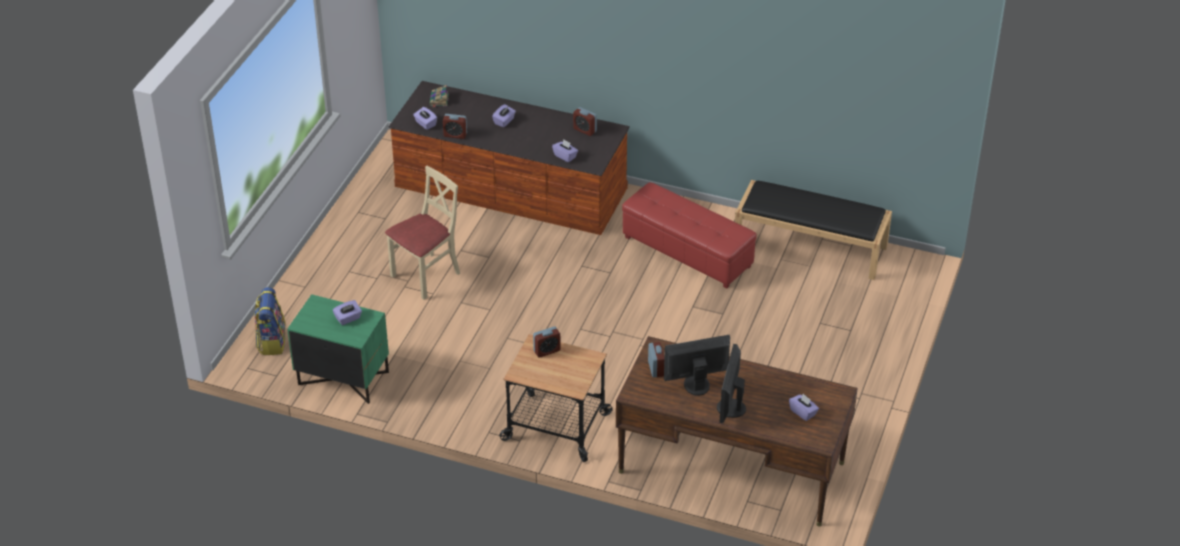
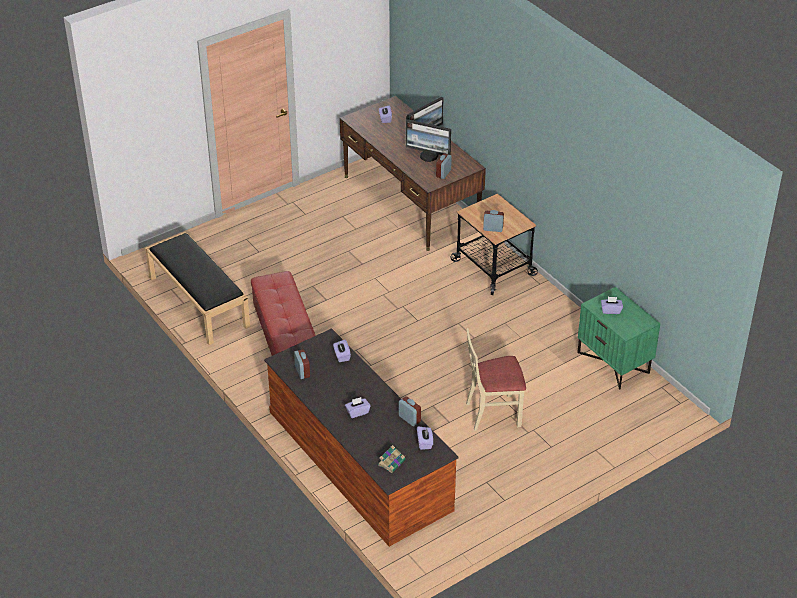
camera: 145 degrees left, 0 degrees up
backpack [254,287,286,355] -> none

